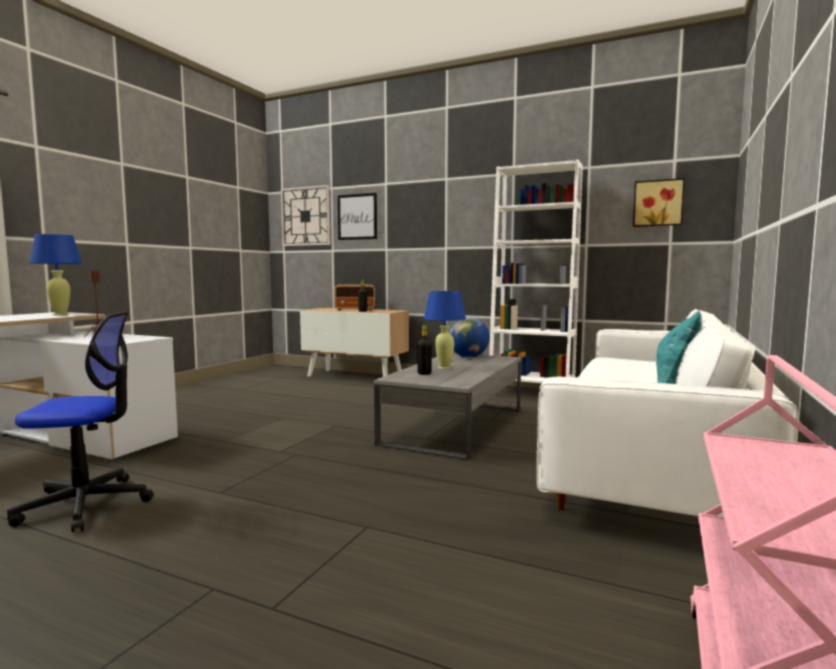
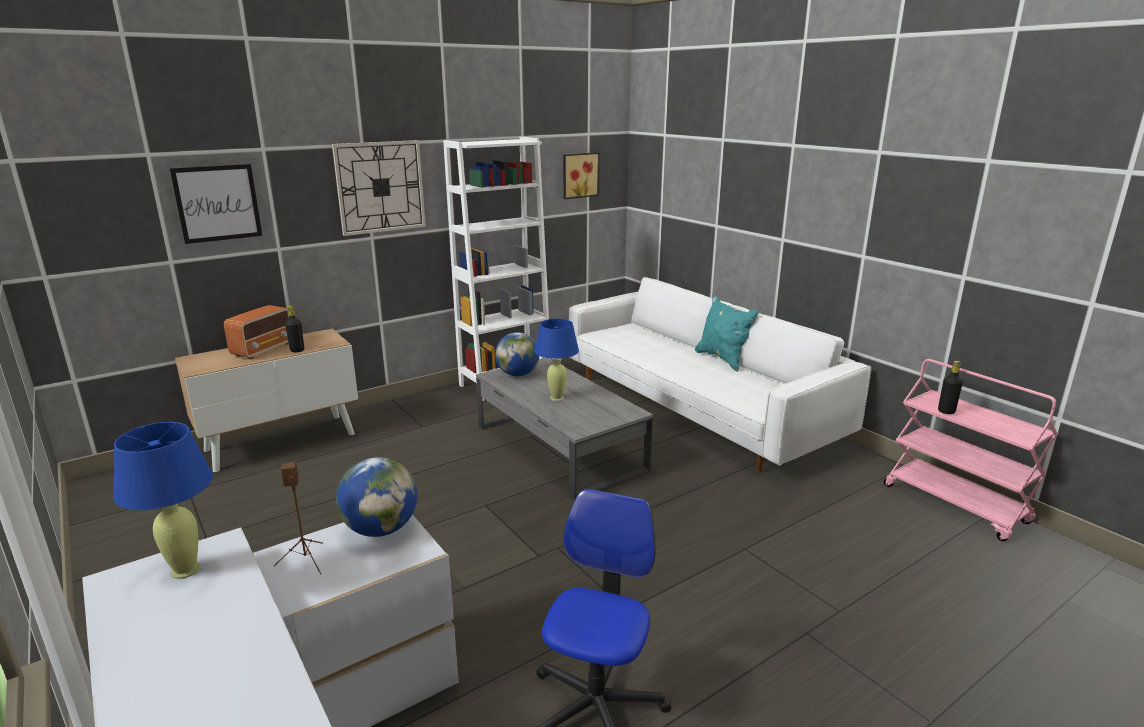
camera: 60 degrees left, 15 degrees up
wall clock [281,185,331,246] -> wall clock moved to [332,140,426,236]
black bottle [417,325,432,375] -> black bottle moved to [938,361,963,414]
none -> globe [336,457,417,537]

